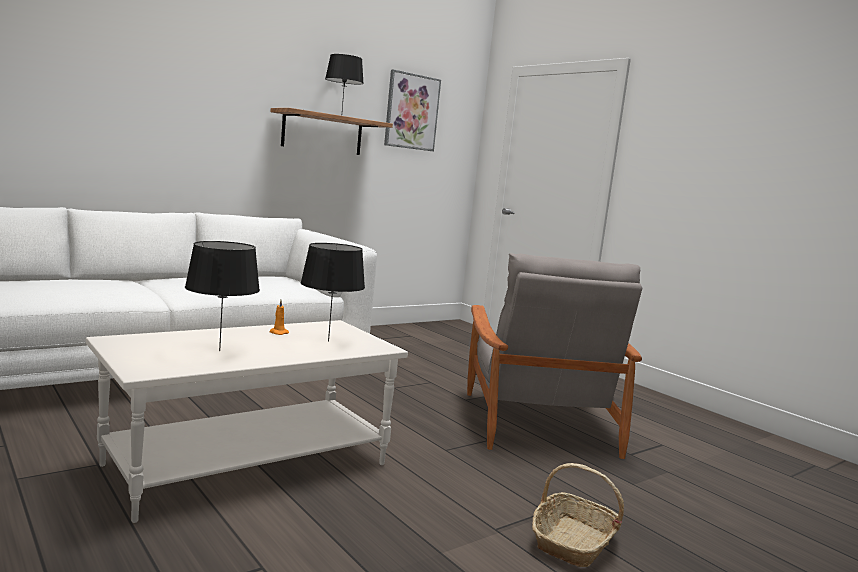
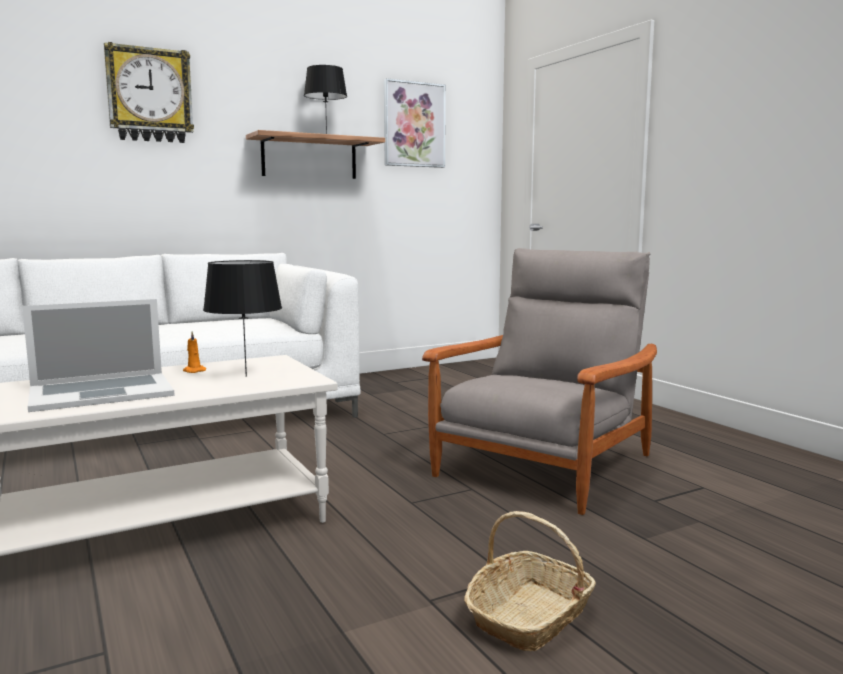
camera: 10 degrees right, 0 degrees up
black table lamp [185,241,260,351] -> laptop [22,299,174,412]
grey armchair [467,253,642,459] -> grey armchair turned 150 degrees counterclockwise [422,248,657,515]
none -> wall clock [104,42,194,143]

